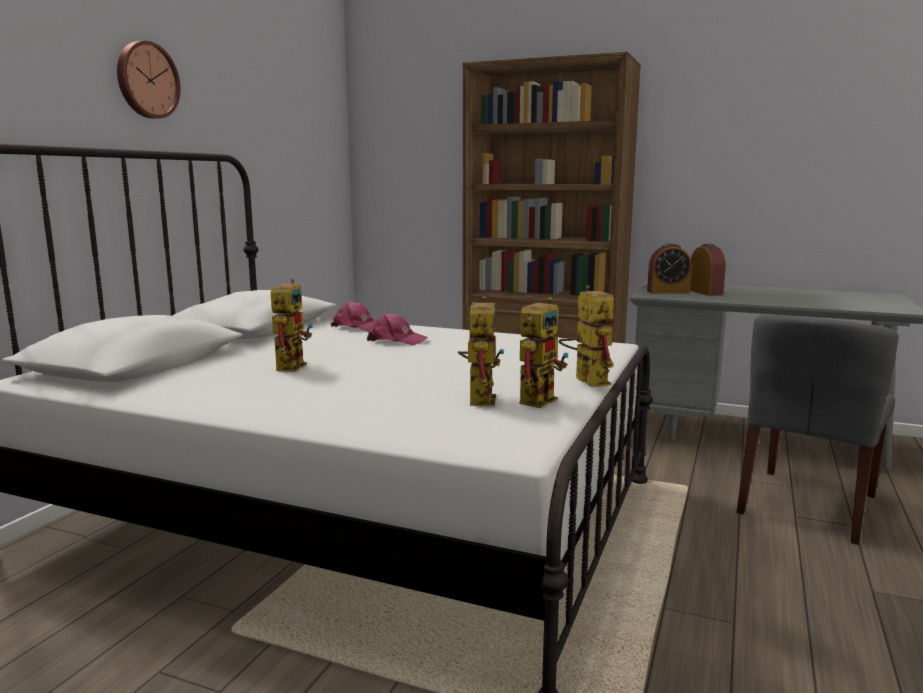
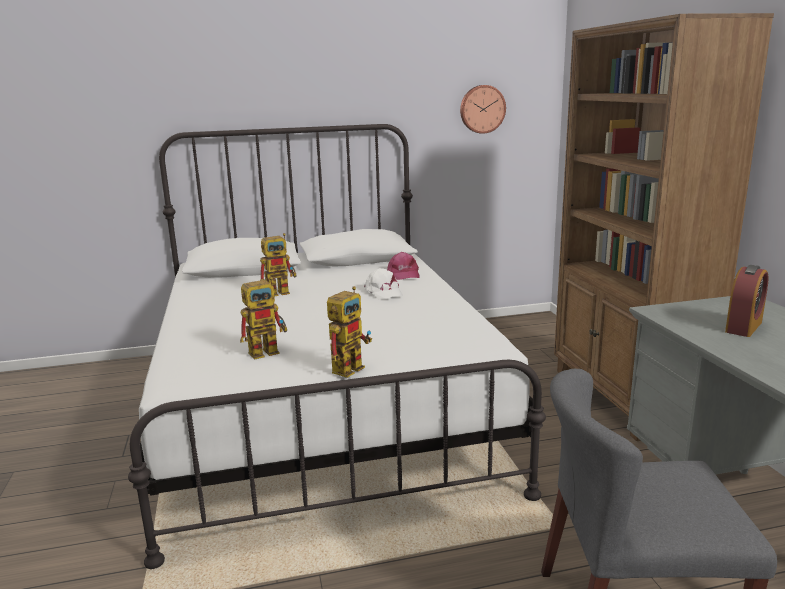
camera: 55 degrees right, 5 degrees up
wall clock [117,41,181,119] -> wall clock moved to [460,85,506,134]
pink cap [367,313,428,345] -> white cap [364,268,403,299]
toy robot [520,297,568,408] -> none
alarm clock [647,243,692,294] -> none

